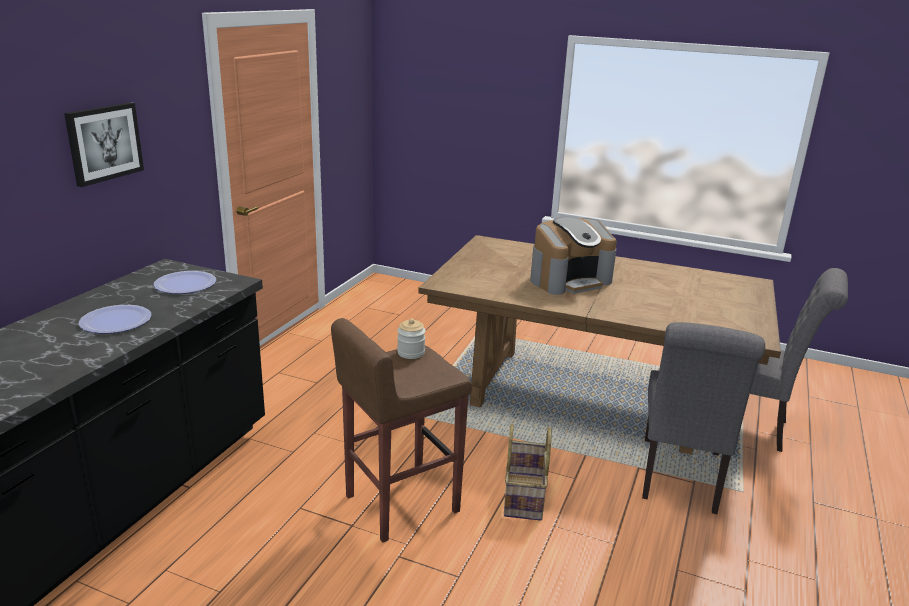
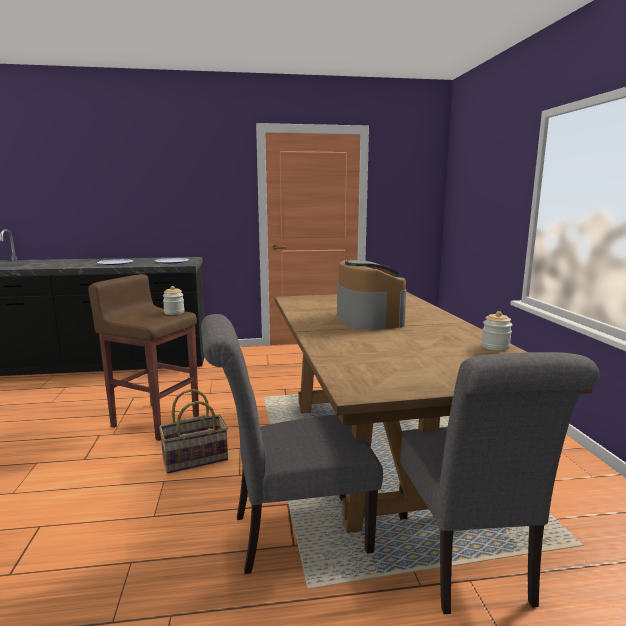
camera: 60 degrees right, 10 degrees down
picture [64,102,144,187] -> none
coffee machine [530,217,617,295] -> coffee machine turned 135 degrees counterclockwise [337,260,407,330]
none -> jar [481,311,512,351]

